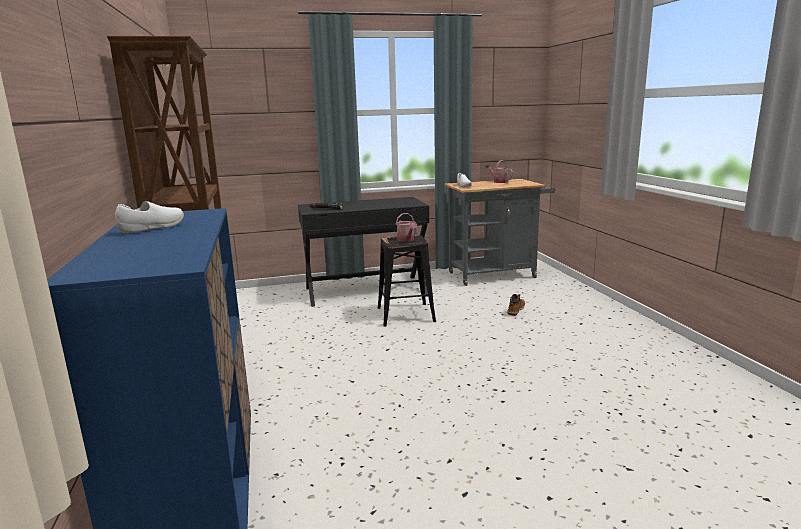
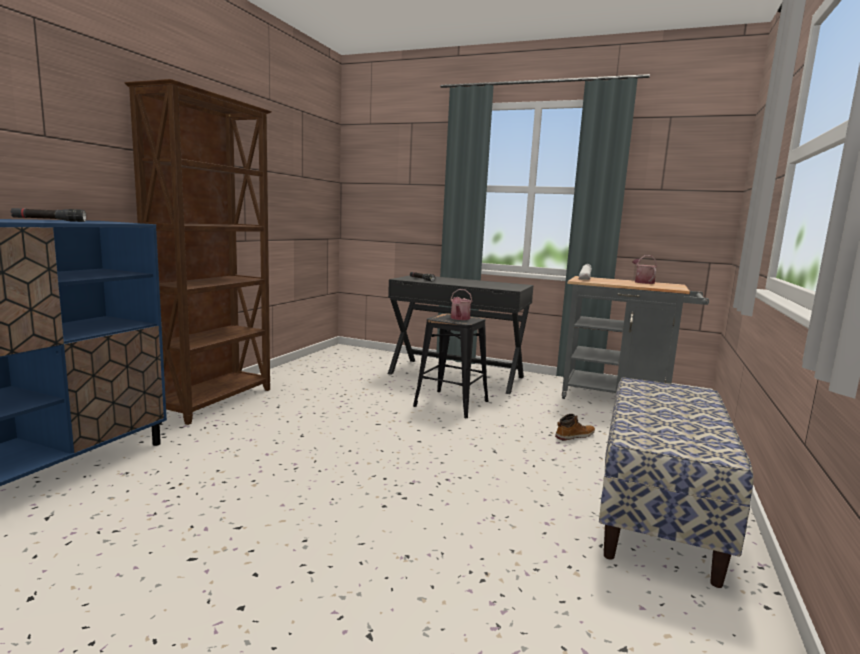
camera: 35 degrees right, 5 degrees down
white shoe [115,201,184,233] -> black flashlight [10,208,86,222]
none -> bench [599,377,753,588]

